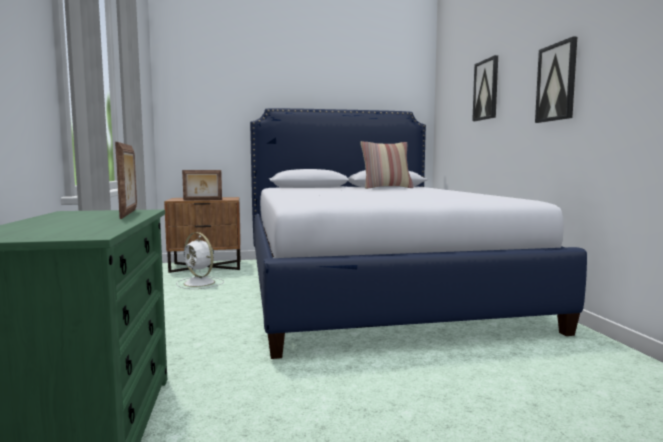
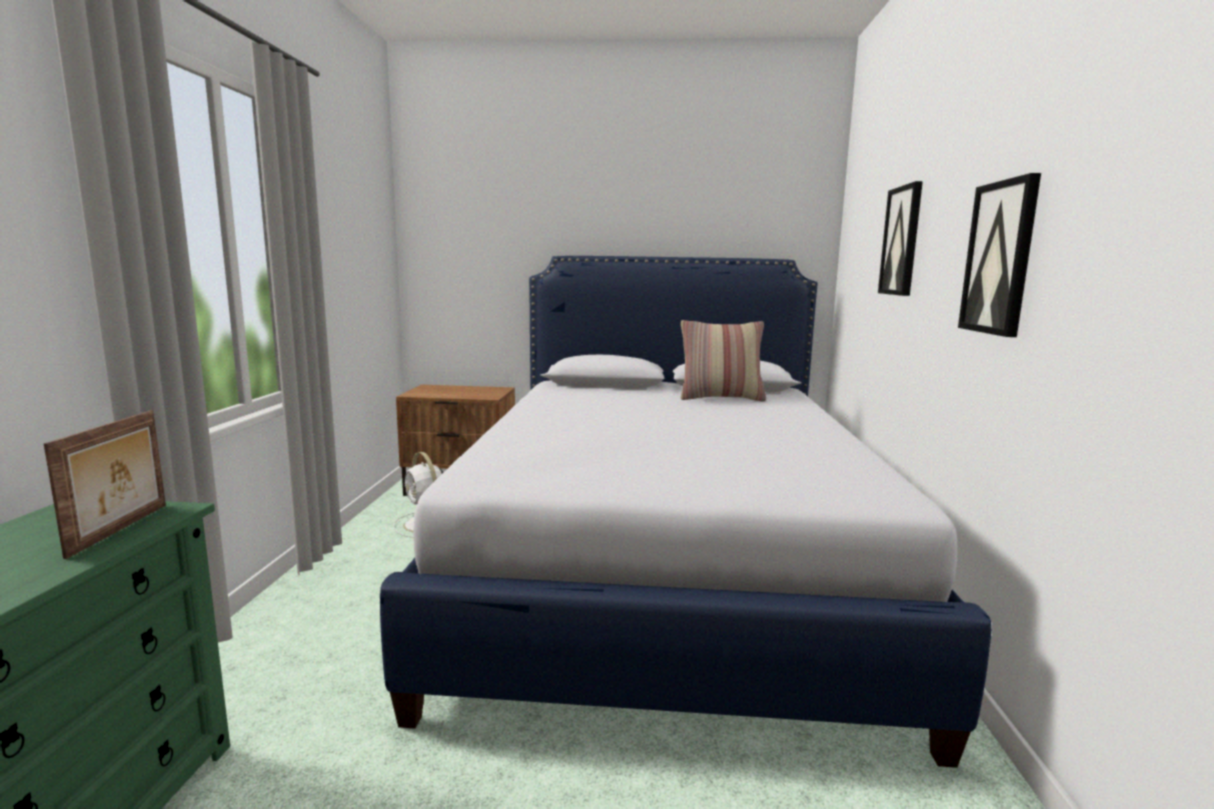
camera: 15 degrees right, 5 degrees up
picture frame [182,170,222,201] -> none

